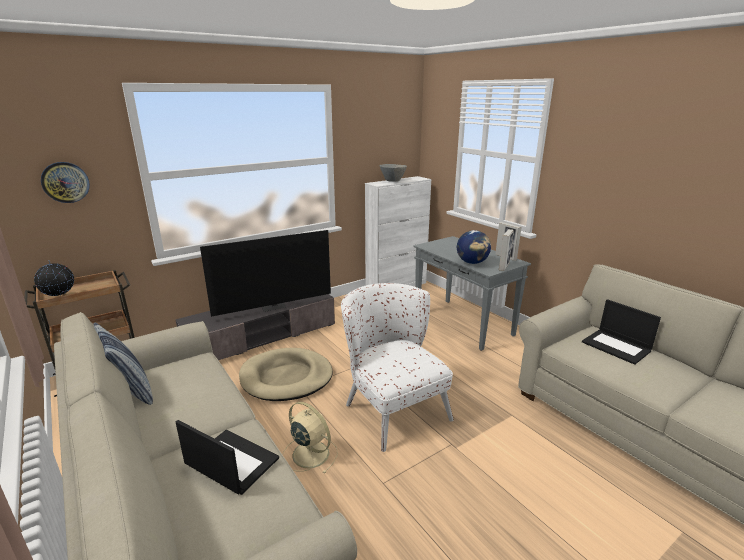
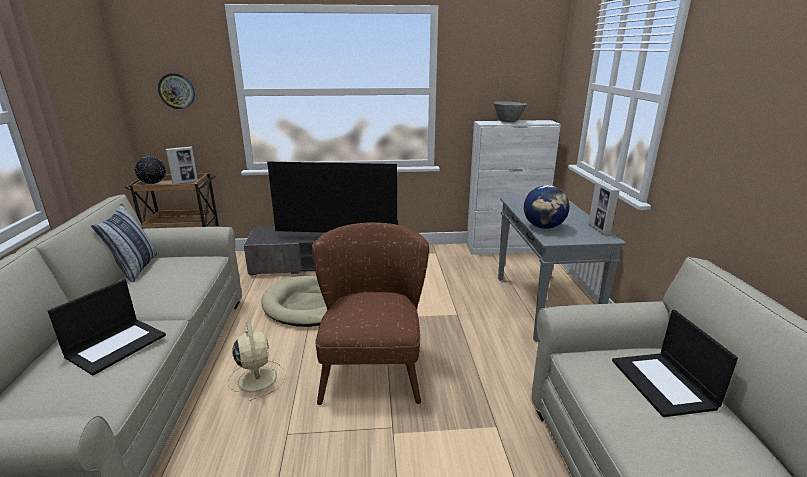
camera: 30 degrees right, 0 degrees up
laptop [176,420,279,495] -> laptop turned 60 degrees clockwise [48,279,166,376]
white armchair [341,283,454,452] -> brown armchair [311,222,429,405]
picture frame [499,229,514,271] -> picture frame moved to [166,147,198,184]

